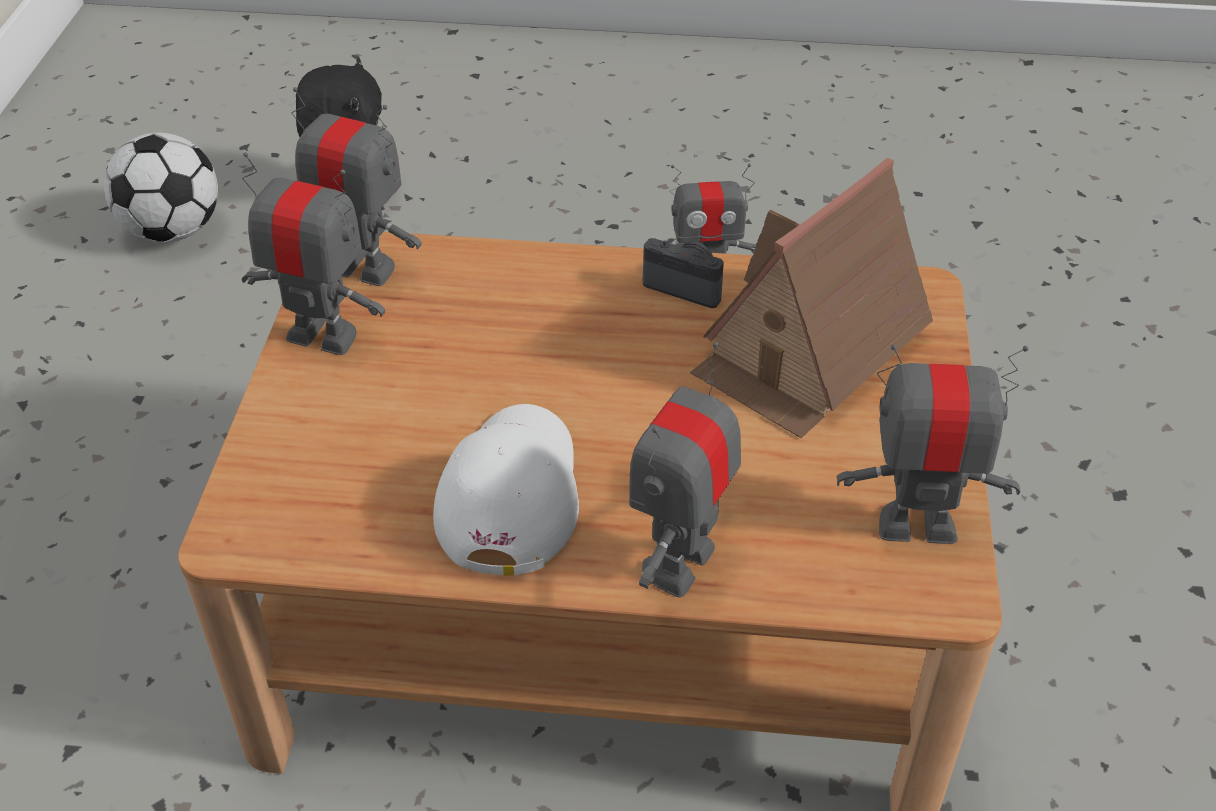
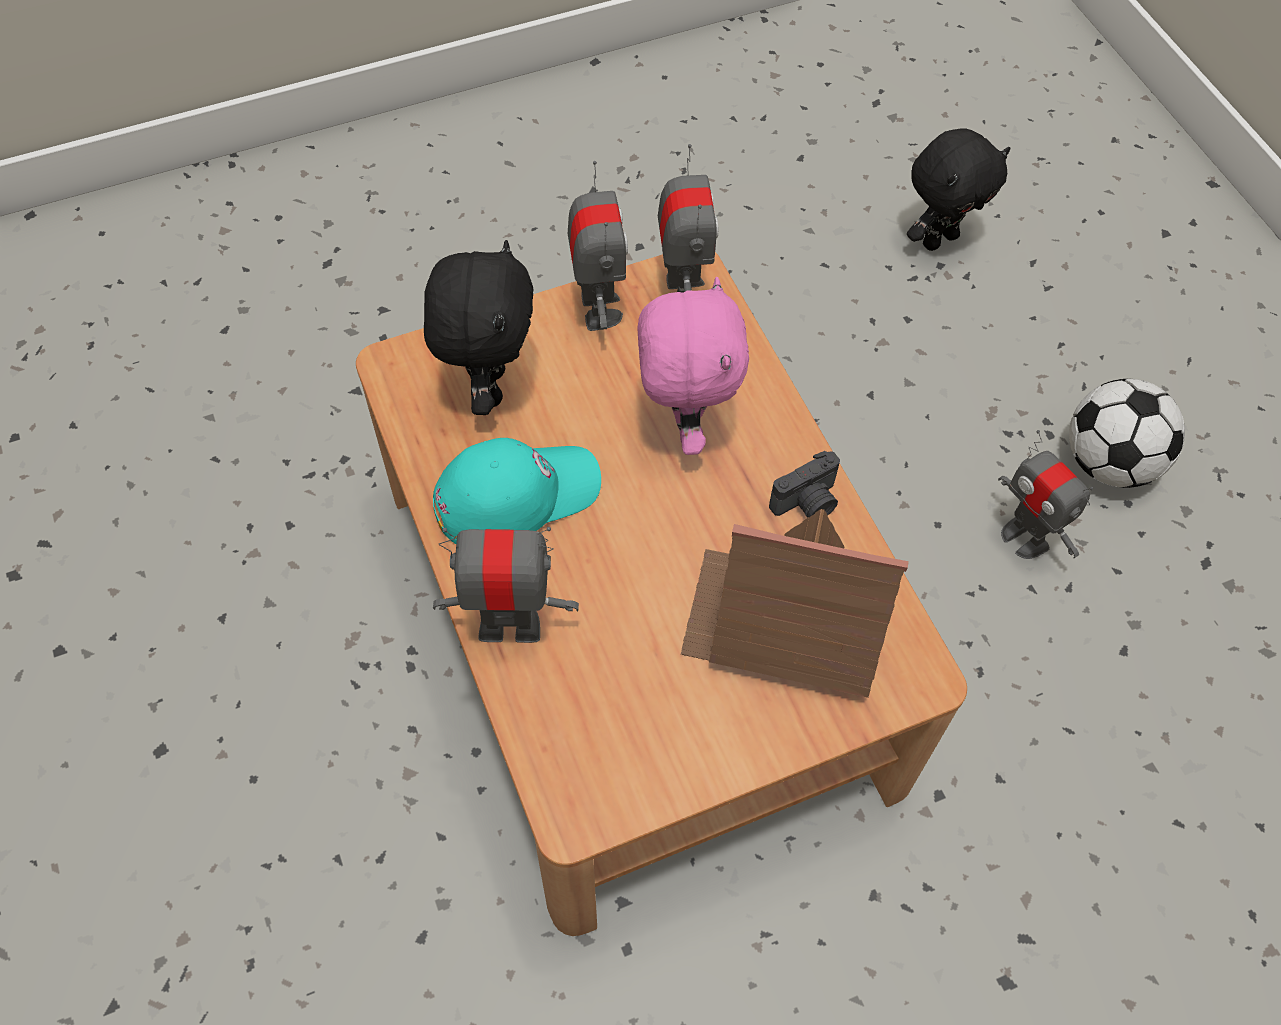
camera: 60 degrees right, 15 degrees up
football [104,132,218,243] -> football moved to [1069,379,1185,488]
white cap [433,404,579,576] -> turquoise cap [433,438,601,544]
camera [643,238,724,308] -> camera turned 60 degrees clockwise [769,451,840,518]
toy robot [837,344,1029,544] -> none
none -> black plush toy [424,240,534,415]
none -> pink plush toy [637,277,749,455]

